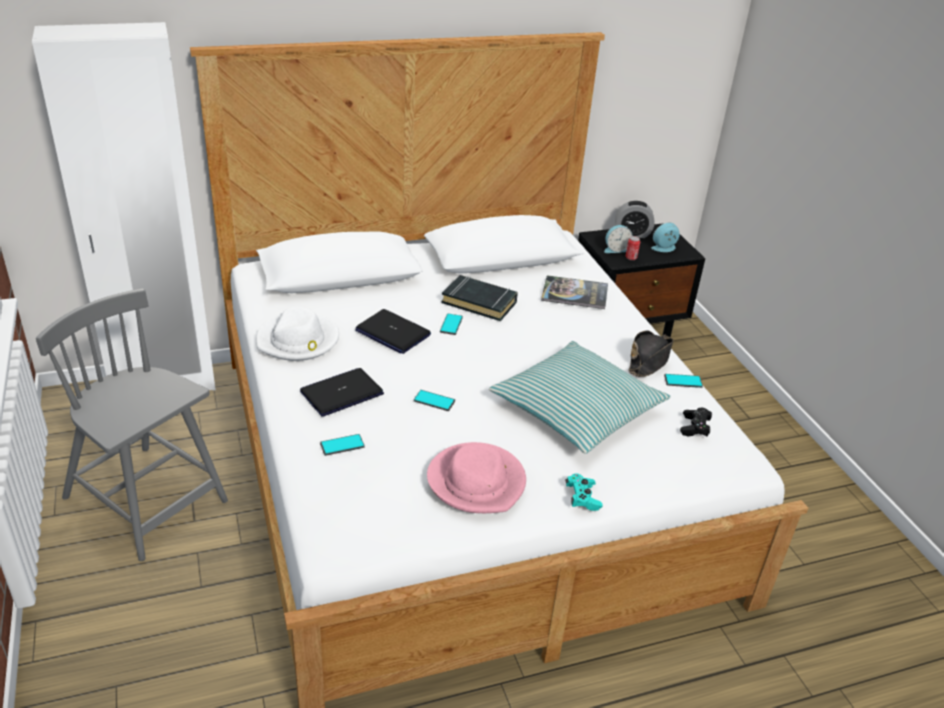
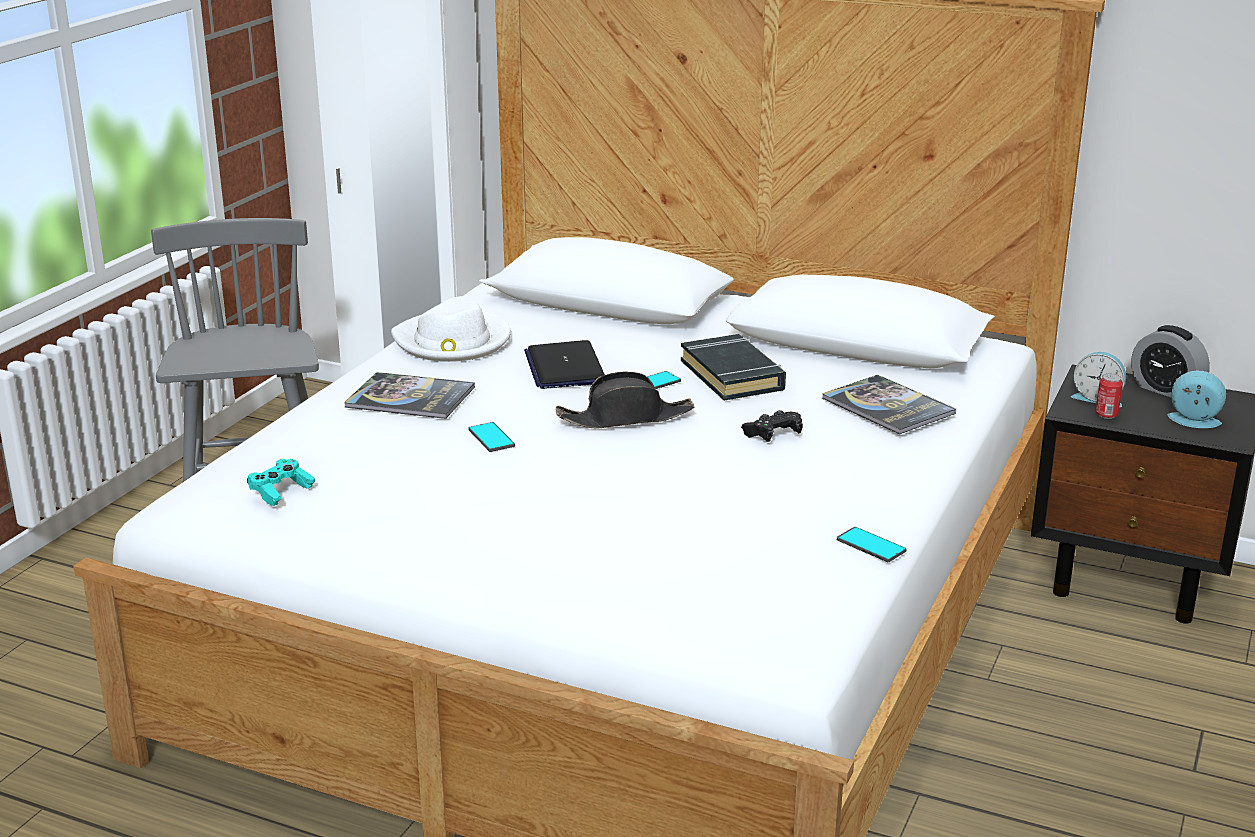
camera: 45 degrees right, 10 degrees down
laptop [300,368,384,417] -> book [344,372,475,419]
phone [320,434,365,456] -> none
pink hat [427,442,526,513] -> none
pillow [489,341,671,454] -> none
turquoise game controller [566,474,603,511] -> turquoise game controller moved to [247,459,315,506]
black hat [628,330,674,377] -> black hat moved to [555,372,694,429]
black game controller [680,407,713,436] -> black game controller moved to [741,410,803,442]

